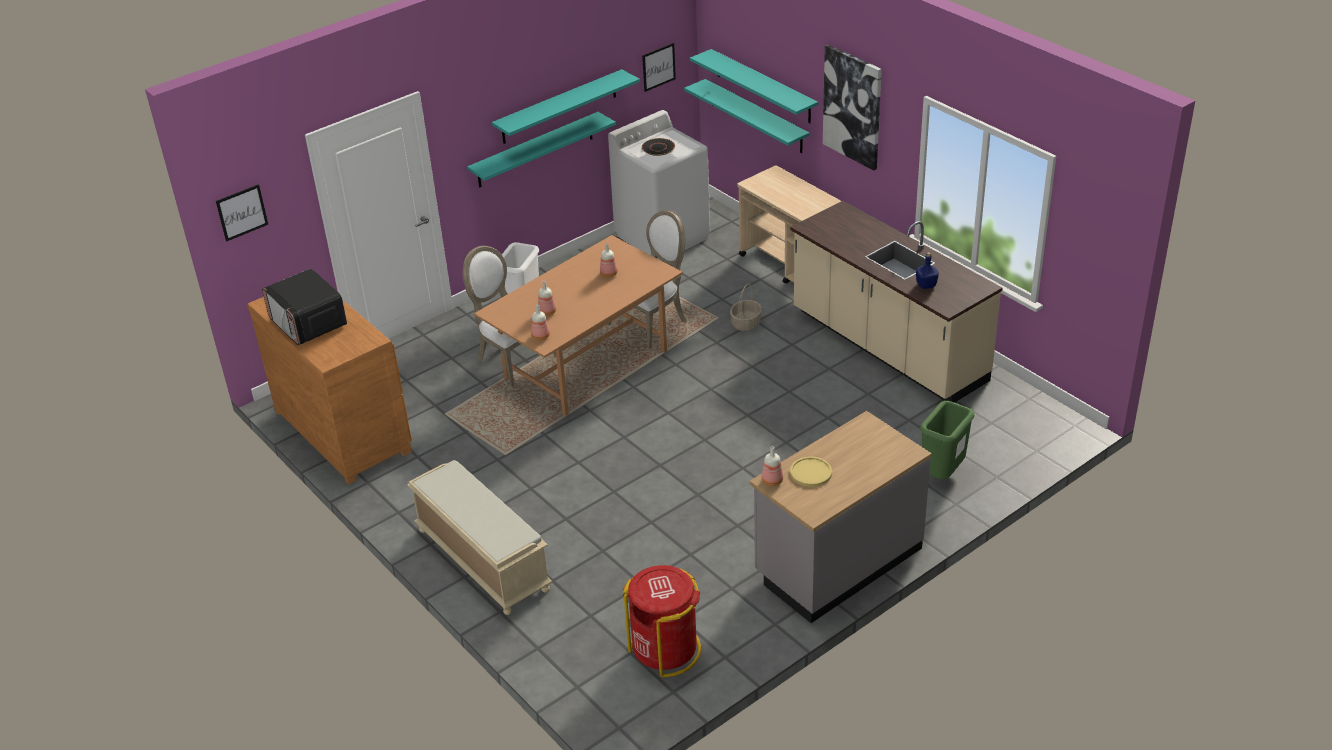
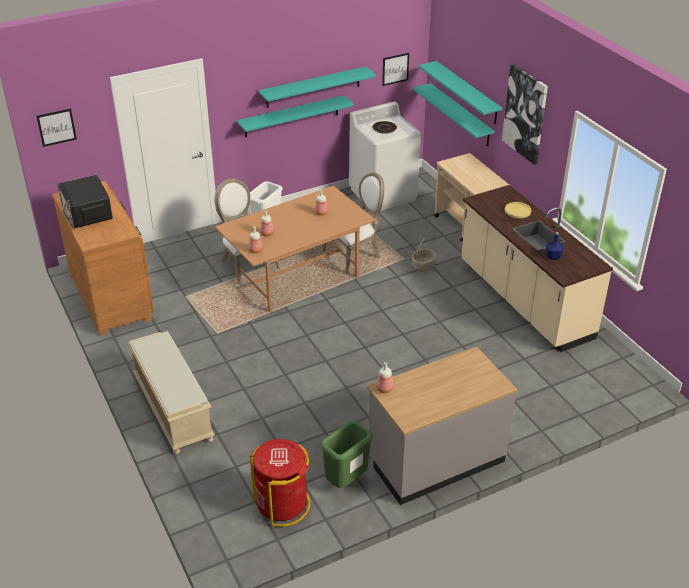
camera: 10 degrees right, 0 degrees up
yellow plate [790,456,832,487] -> yellow plate moved to [505,202,531,218]
green trash can [920,401,975,479] -> green trash can moved to [320,421,373,488]

